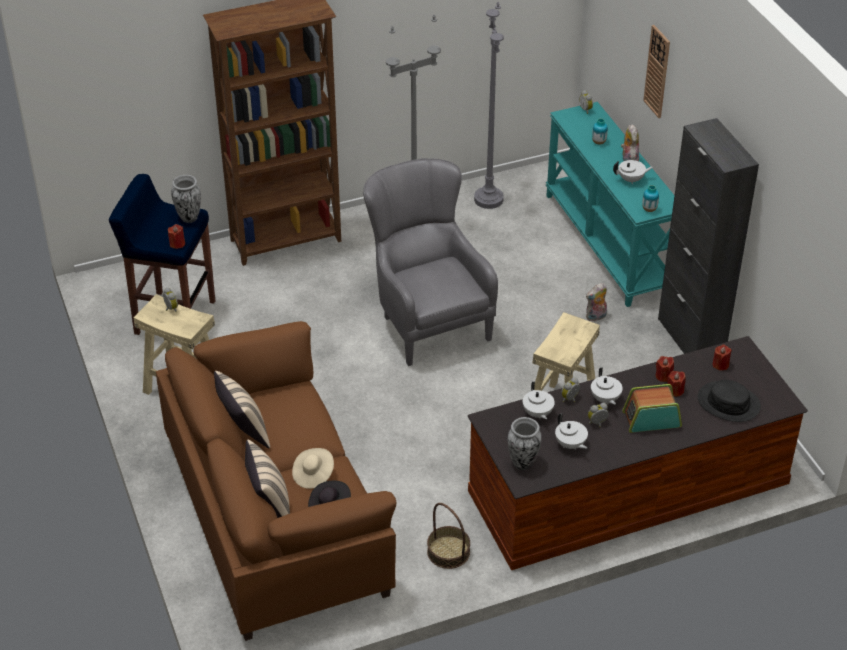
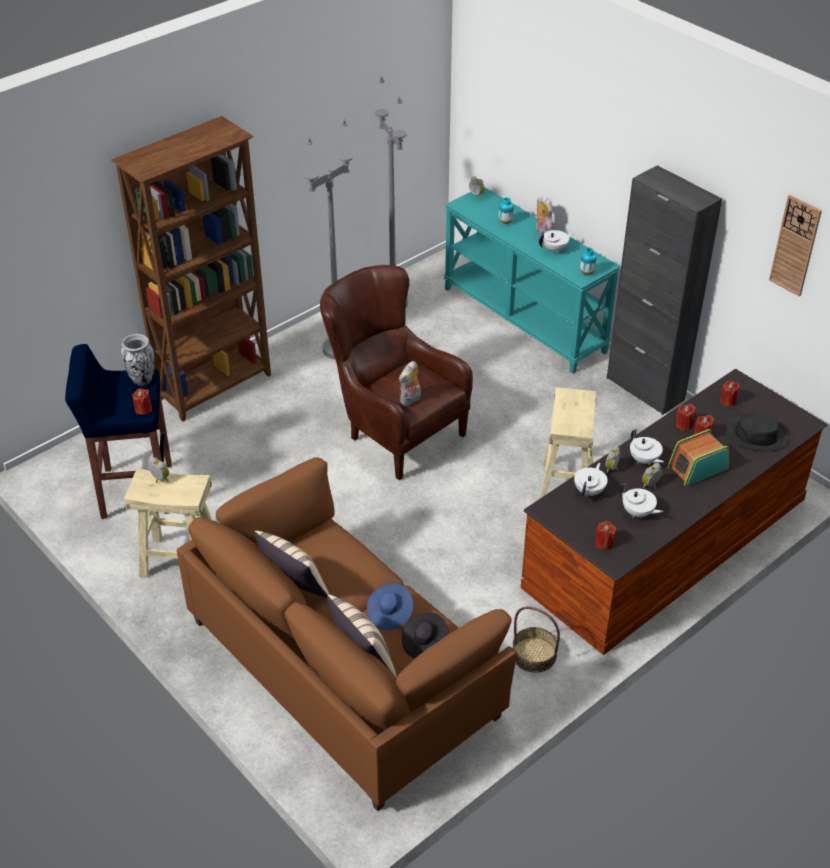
camera: 20 degrees left, 0 degrees up
beige hat [292,448,334,489] -> blue hat [367,583,413,630]
grey armchair [363,158,498,366] -> brown armchair [320,265,473,480]
vase [508,417,542,470] -> red candle [595,521,616,550]
white teapot [523,382,555,419] -> white teapot turned 120 degrees counterclockwise [574,463,608,497]
plush toy [586,283,607,322] -> plush toy moved to [399,361,421,406]
wall clock [643,25,670,118] -> wall clock moved to [769,195,822,296]

